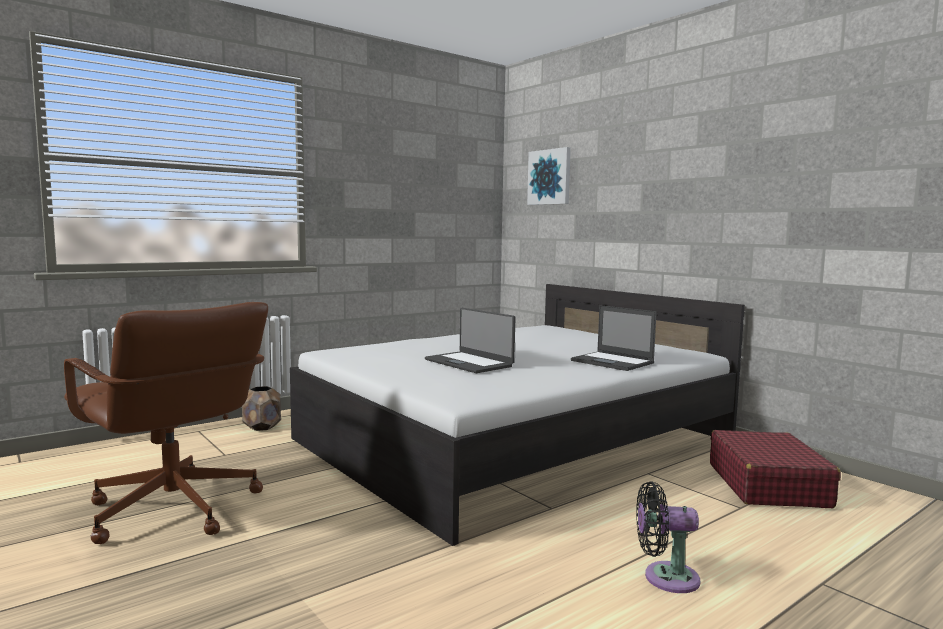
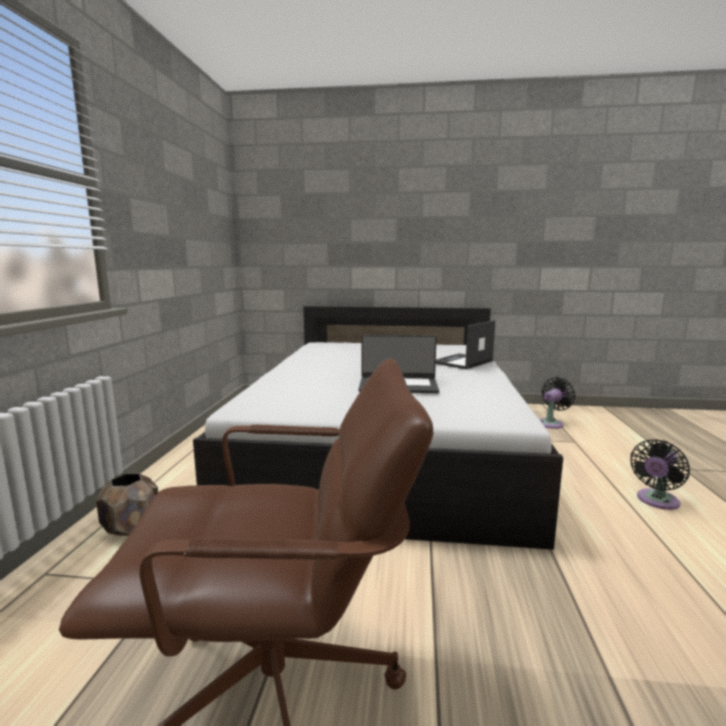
camera: 45 degrees left, 5 degrees up
picture [527,147,571,205] -> none
laptop [571,305,657,371] -> laptop turned 135 degrees clockwise [436,320,495,369]
red suitcase [710,430,841,508] -> black fan [539,377,575,429]

